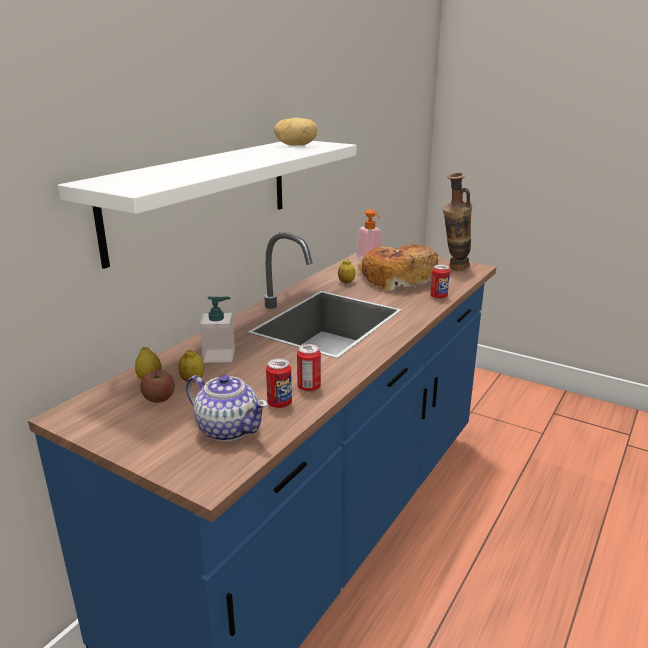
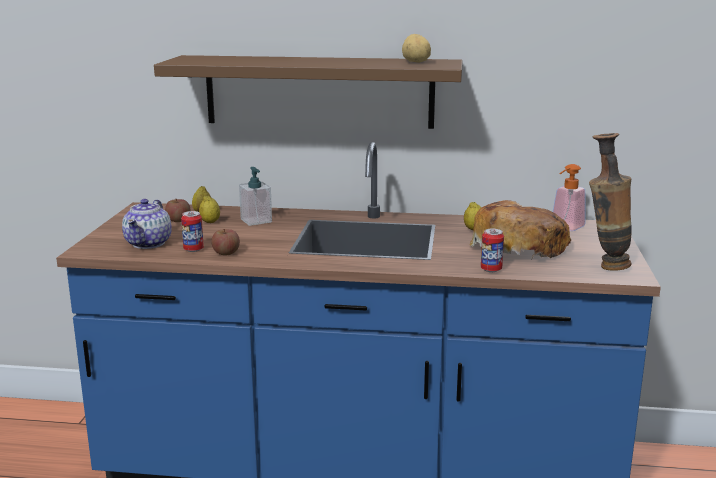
camera: 65 degrees right, 5 degrees down
white shelf [58,141,356,269] -> brown shelf [154,55,462,129]
can [297,344,321,392] -> apple [211,229,240,256]

